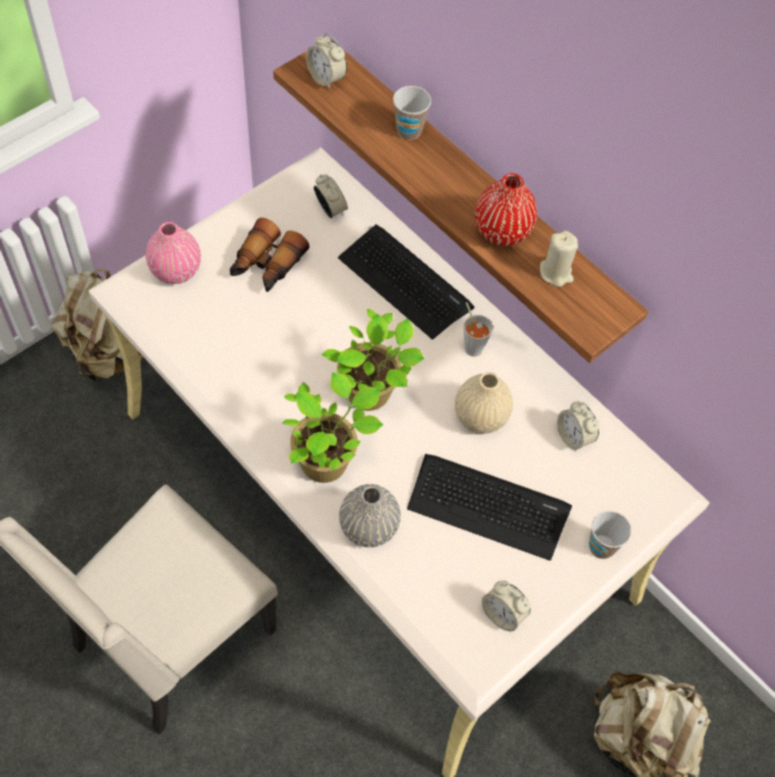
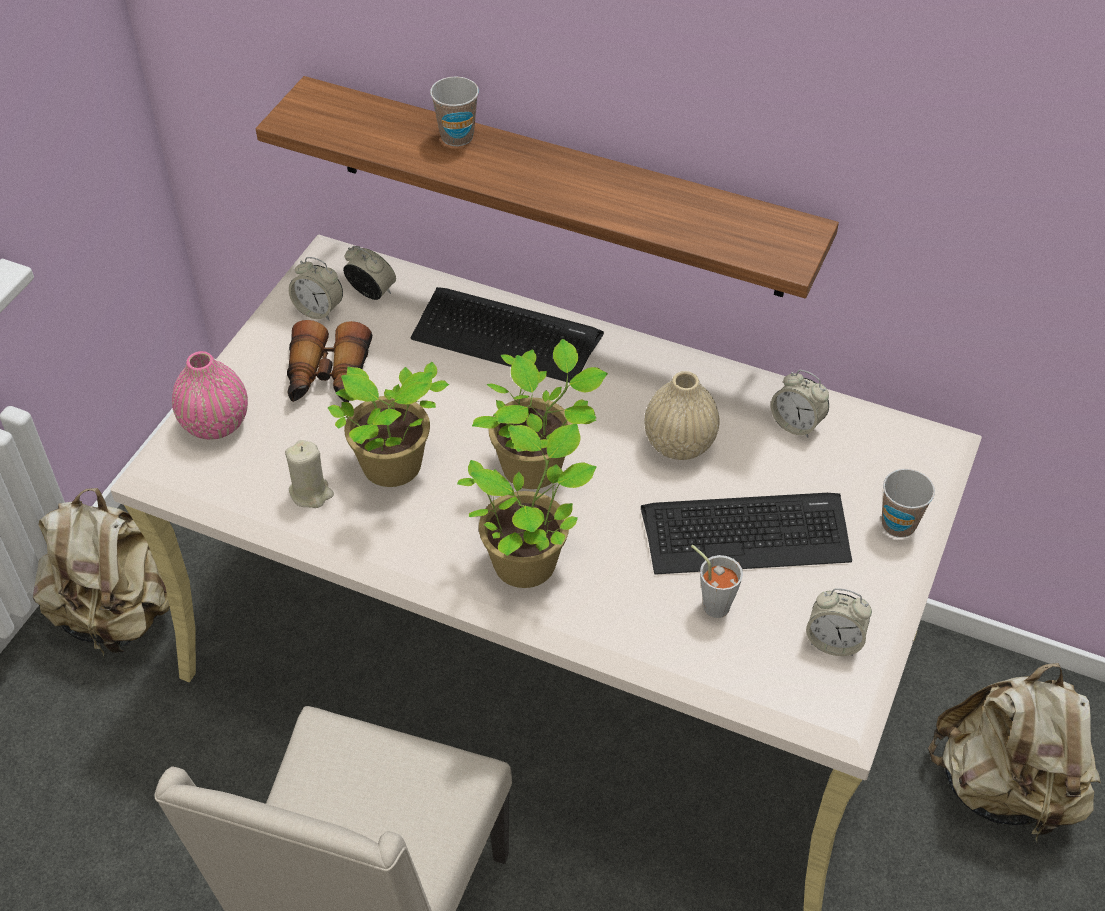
camera: 20 degrees left, 10 degrees down
alarm clock [306,33,347,90] -> alarm clock moved to [289,257,343,321]
grey vase [339,484,401,547] -> none
grey cup [464,302,493,357] -> grey cup moved to [691,545,743,618]
red vase [475,173,537,246] -> none
beige candle [540,231,578,287] -> beige candle moved to [285,440,334,508]
none -> potted plant [328,362,449,487]

